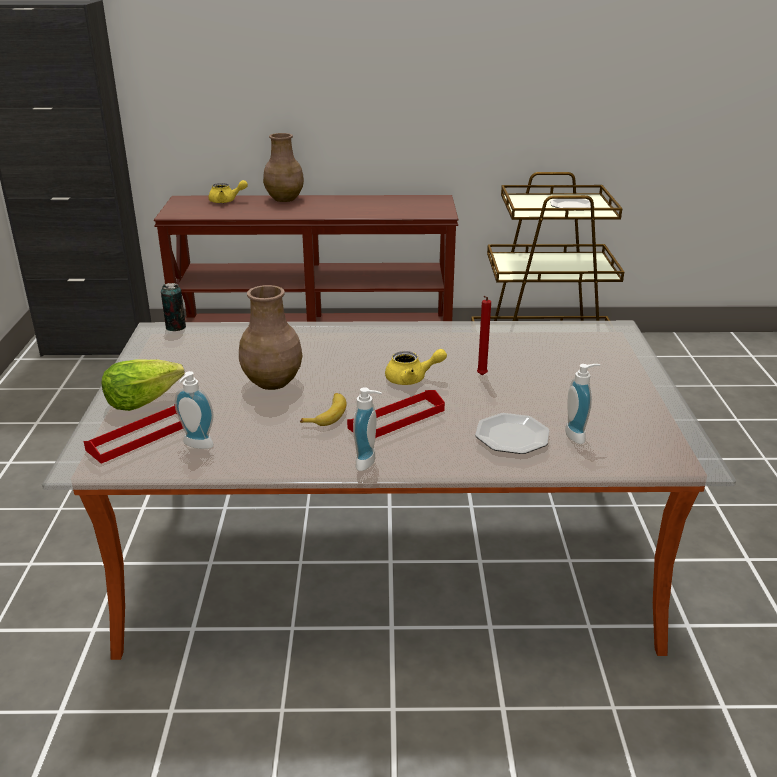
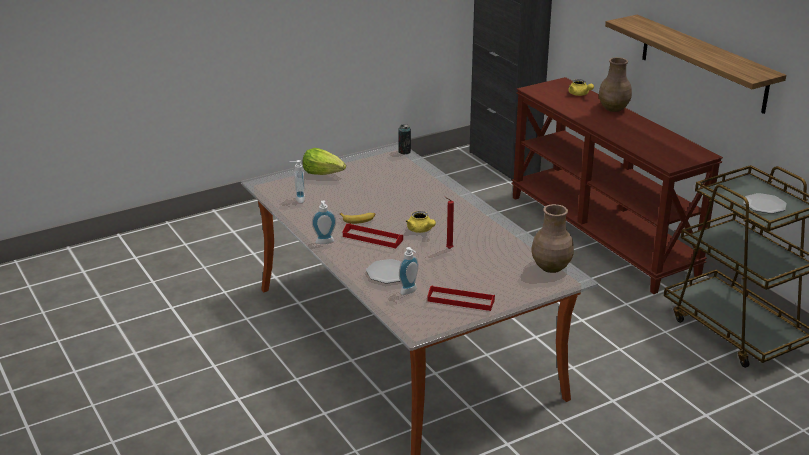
camera: 60 degrees right, 0 degrees up
red tray [84,404,183,464] -> red tray moved to [428,285,495,311]
brown vase [239,285,302,390] -> brown vase moved to [531,204,574,273]
none -> shelf [605,15,786,114]

